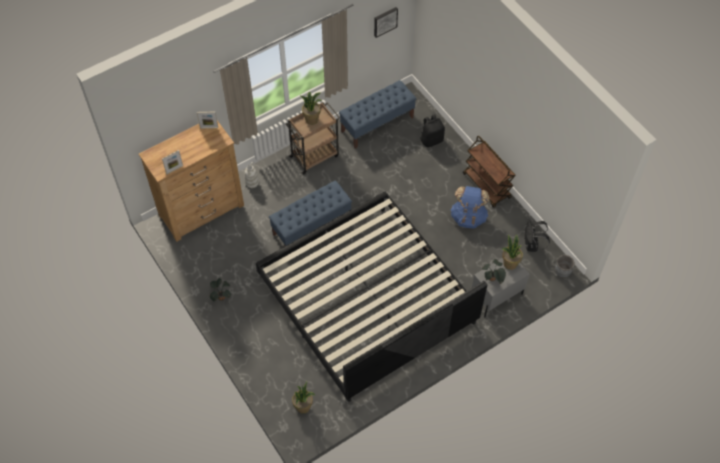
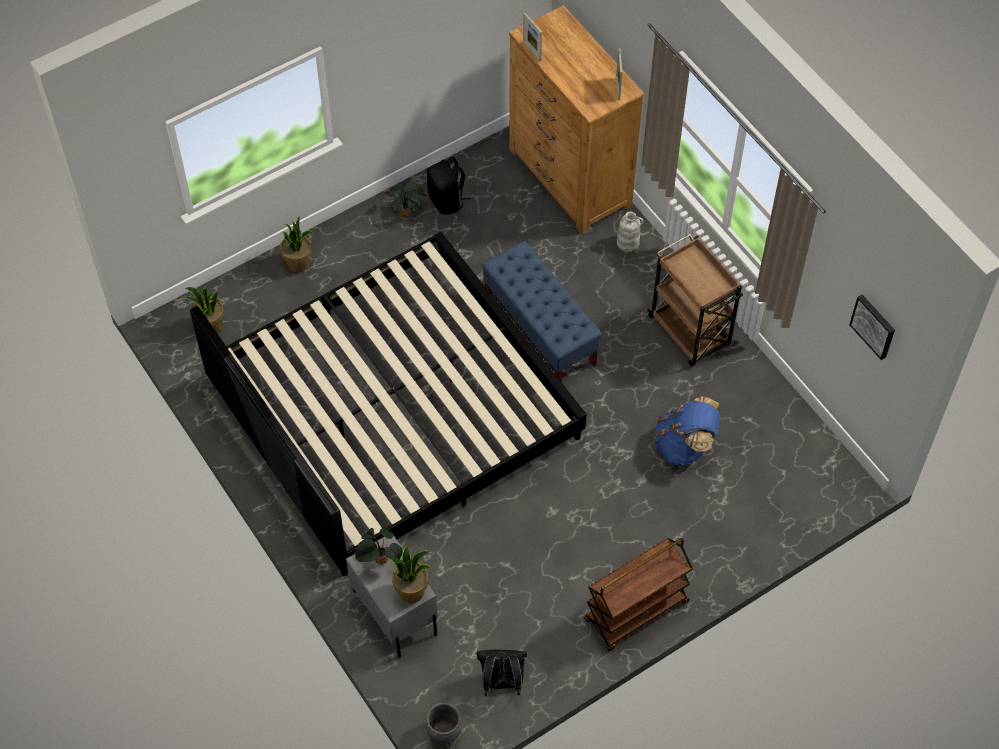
camera: 90 degrees right, 0 degrees up
potted plant [301,92,322,125] -> potted plant moved to [280,215,314,273]
blue bench [339,80,416,149] -> none
black backpack [421,114,445,147] -> black backpack moved to [427,157,471,215]
blue backpack [451,186,489,228] -> blue backpack moved to [654,396,720,466]

